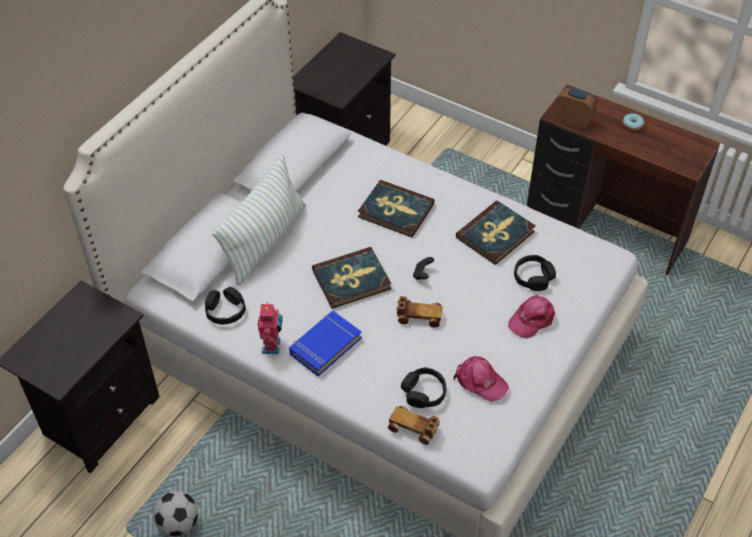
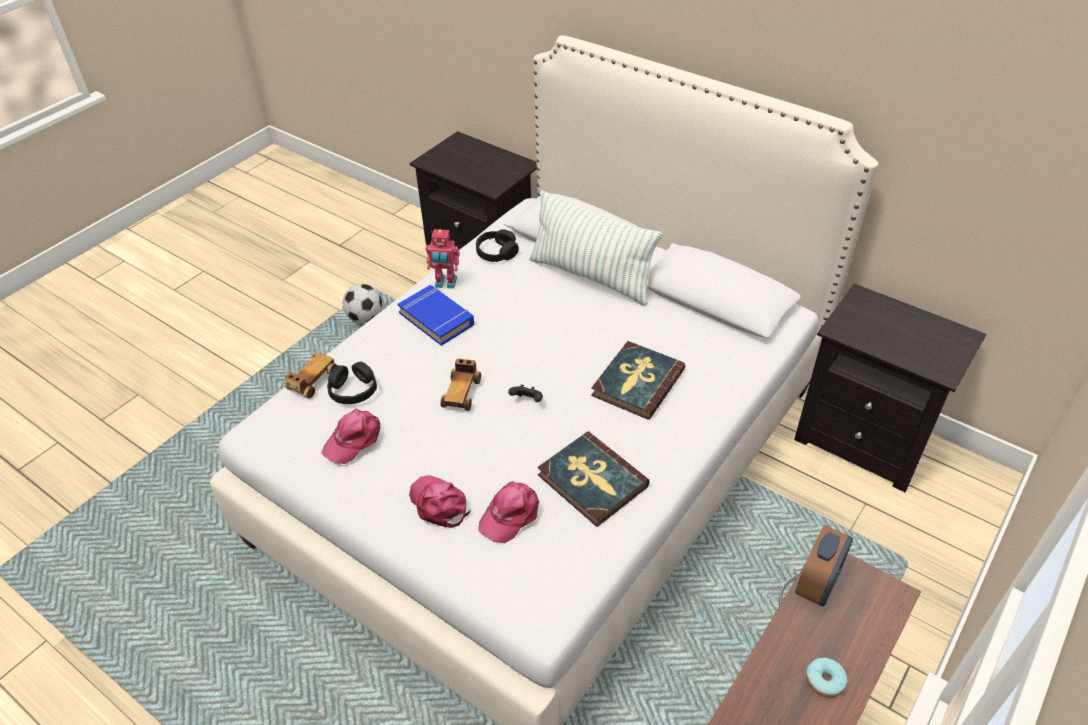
camera: 95 degrees right, 5 degrees down
book [312,247,391,309] -> none
black headphones [514,255,556,291] -> pink cap [478,481,539,543]

